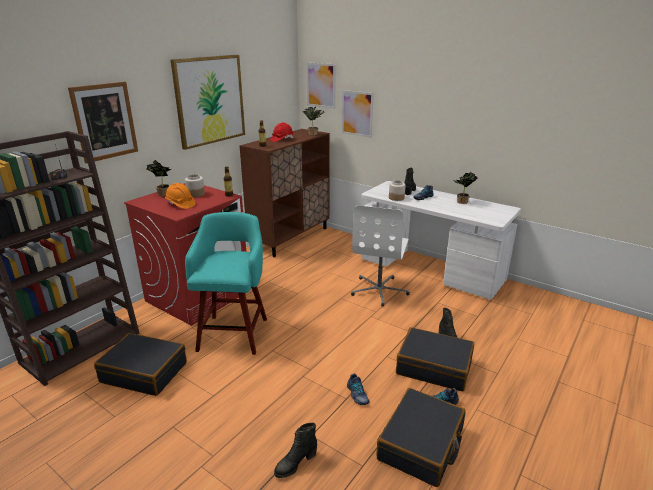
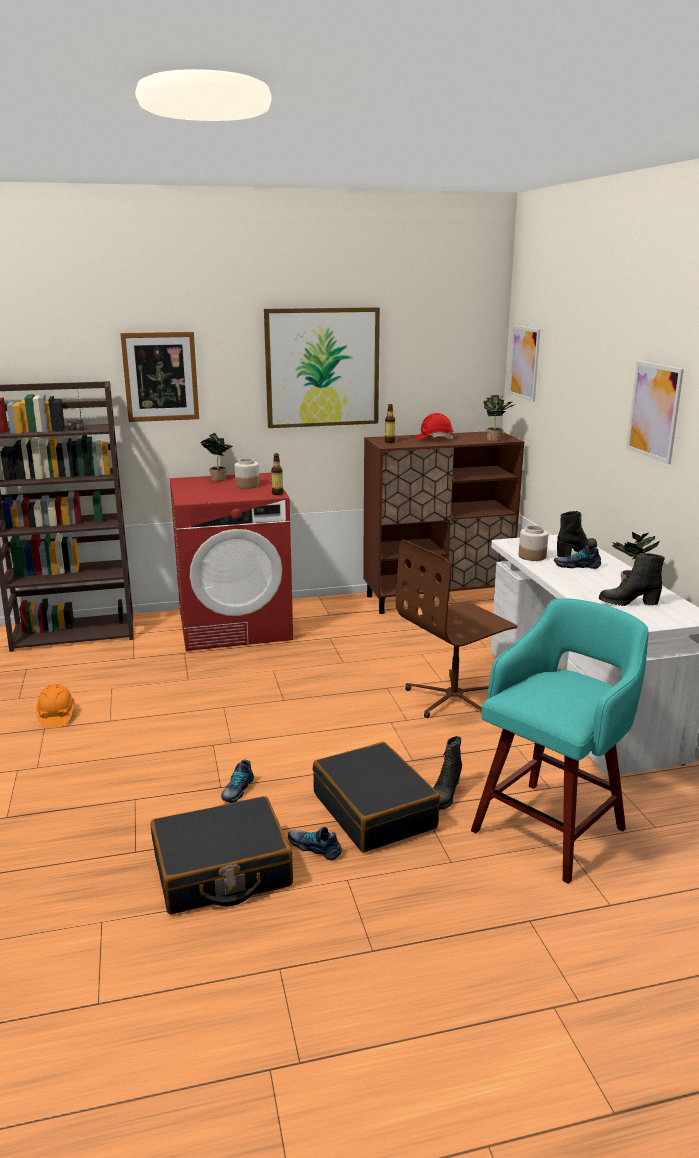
camera: 40 degrees right, 5 degrees down
black suitcase [94,333,187,396] -> none
orange hard hat [165,183,195,209] -> orange hard hat moved to [36,684,75,729]
turquoise stool [185,212,267,355] -> turquoise stool moved to [471,598,649,884]
black boot [274,423,317,478] -> black boot moved to [599,553,665,606]
picture [342,90,374,138] -> picture moved to [626,361,684,464]
white office chair [351,205,410,307] -> brown office chair [396,540,517,718]

